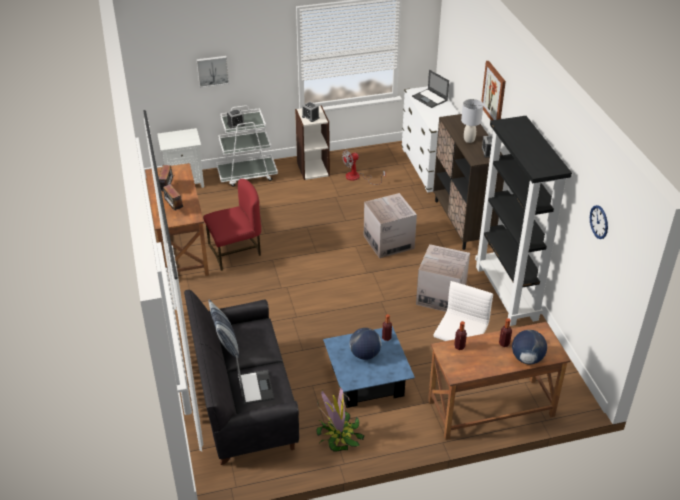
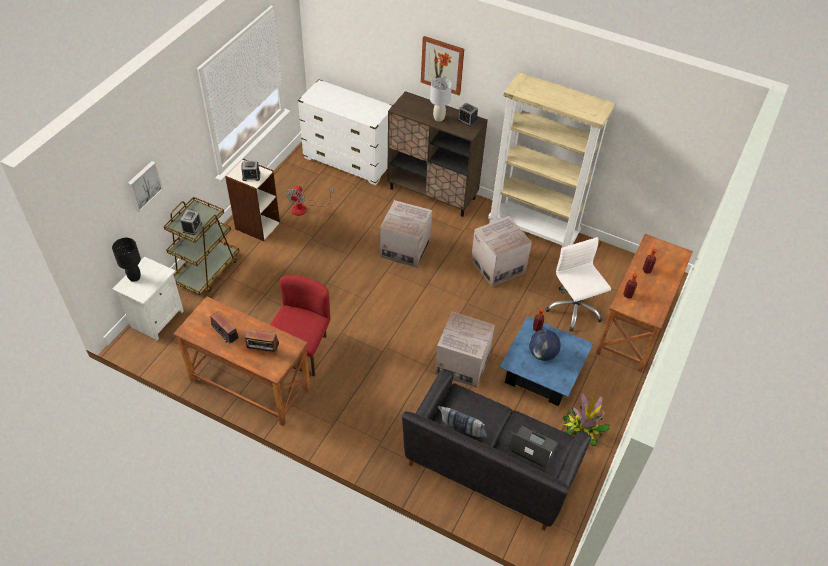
camera: 50 degrees left, 10 degrees up
white cart [216,105,278,187] -> brown cart [164,197,239,295]
laptop [412,70,449,108] -> none
black bookcase [475,116,572,326] -> beige bookcase [488,72,615,248]
globe [512,330,547,364] -> none
wall clock [590,205,608,239] -> none
none -> black table lamp [112,238,141,282]
none -> cardboard box [435,312,495,388]

